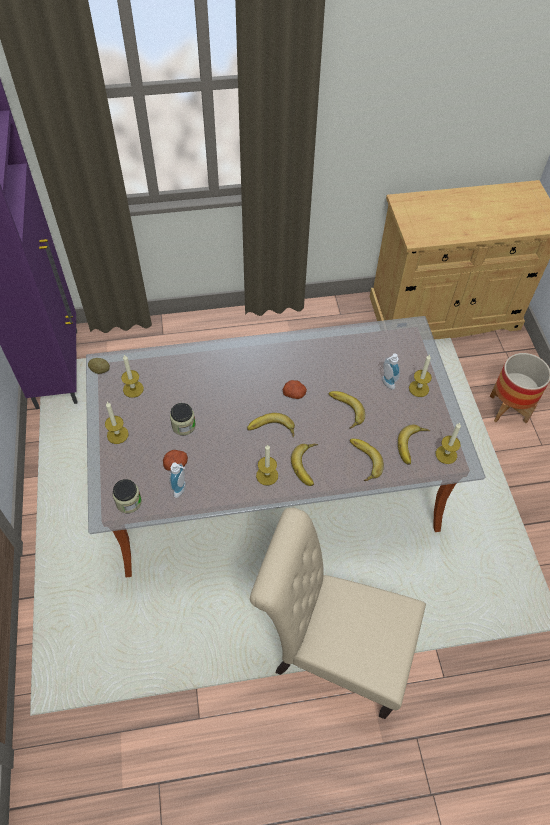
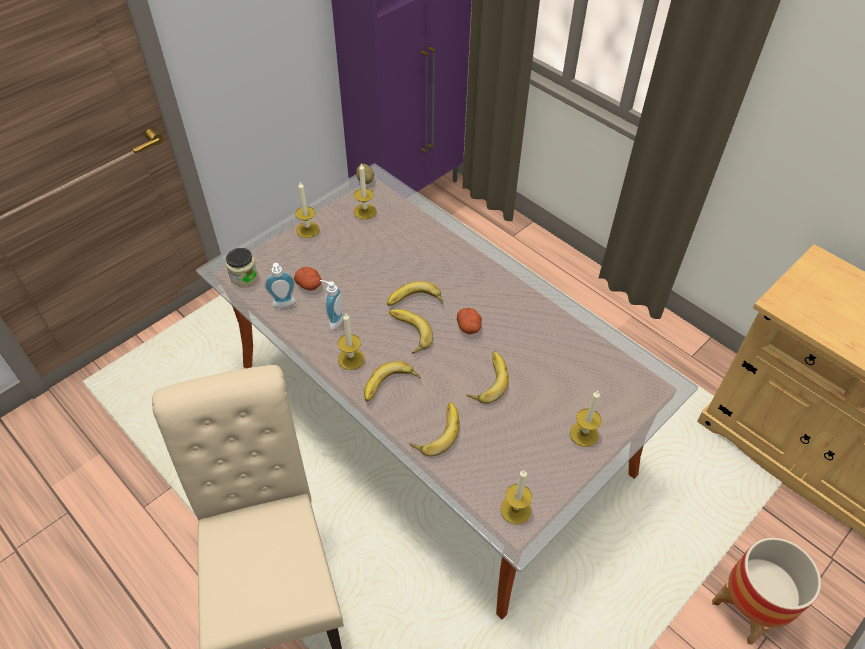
camera: 55 degrees right, 5 degrees down
jar [170,403,196,435] -> none
soap dispenser [382,353,400,390] -> soap dispenser moved to [320,280,344,330]
banana [398,424,430,465] -> banana moved to [387,281,443,306]

